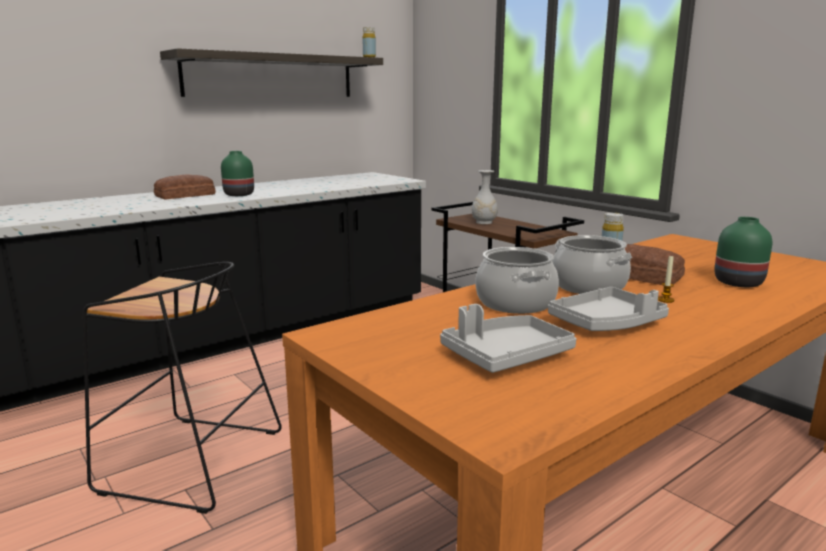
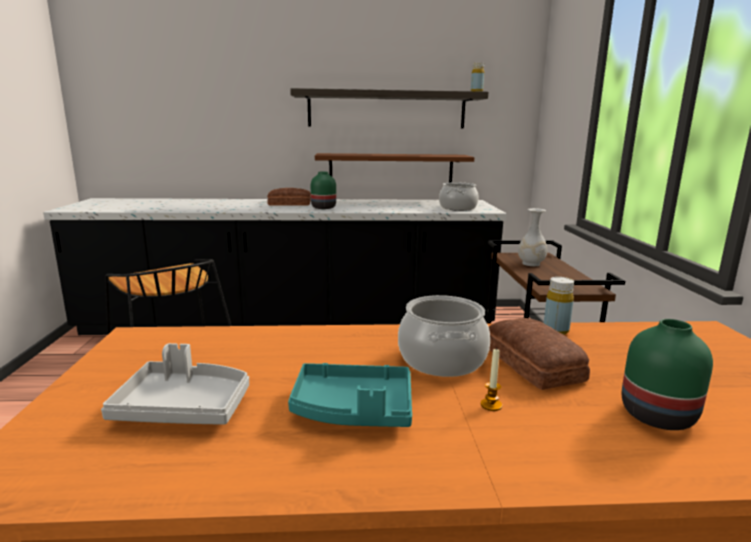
camera: 35 degrees right, 0 degrees up
cooking pot [476,247,559,314] -> cooking pot moved to [439,182,479,211]
grey tray [548,287,669,331] -> turquoise tray [288,363,412,427]
none -> brown shelf [315,153,474,183]

